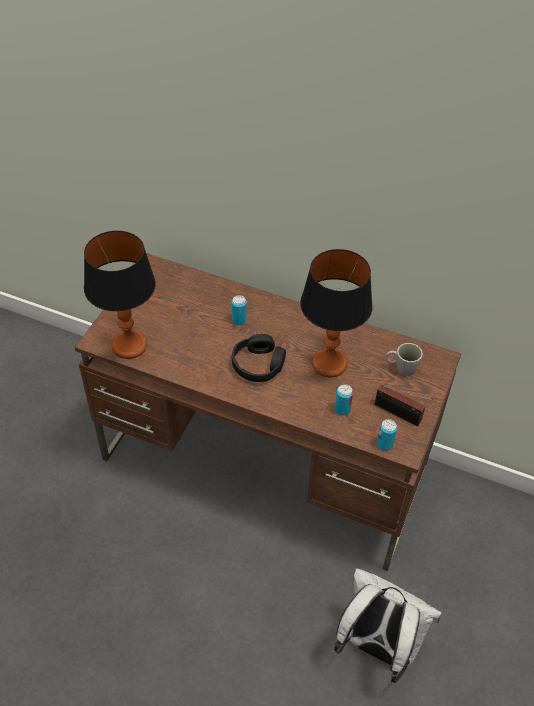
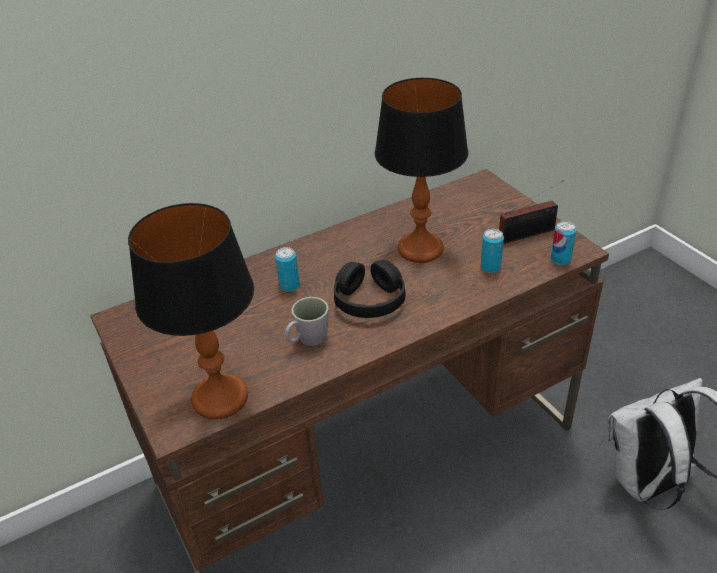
camera: 50 degrees left, 10 degrees down
grey mug [386,343,423,376] -> grey mug moved to [285,297,329,346]

